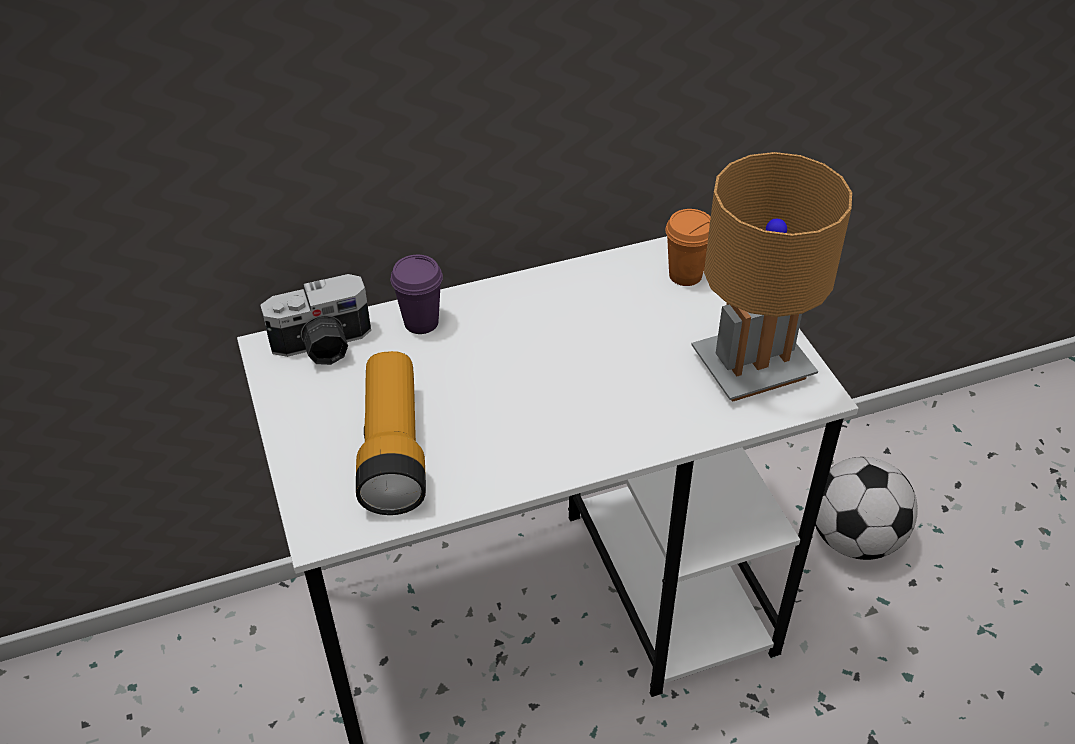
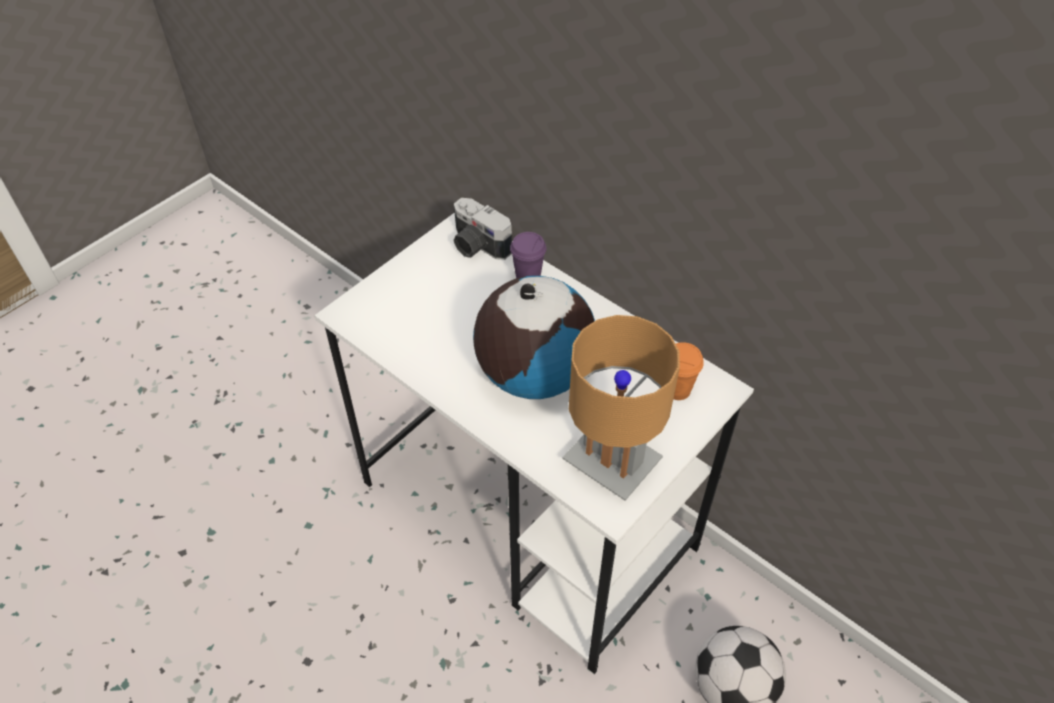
camera: 60 degrees right, 5 degrees up
flashlight [356,351,426,515] -> none
none -> globe [473,276,595,399]

